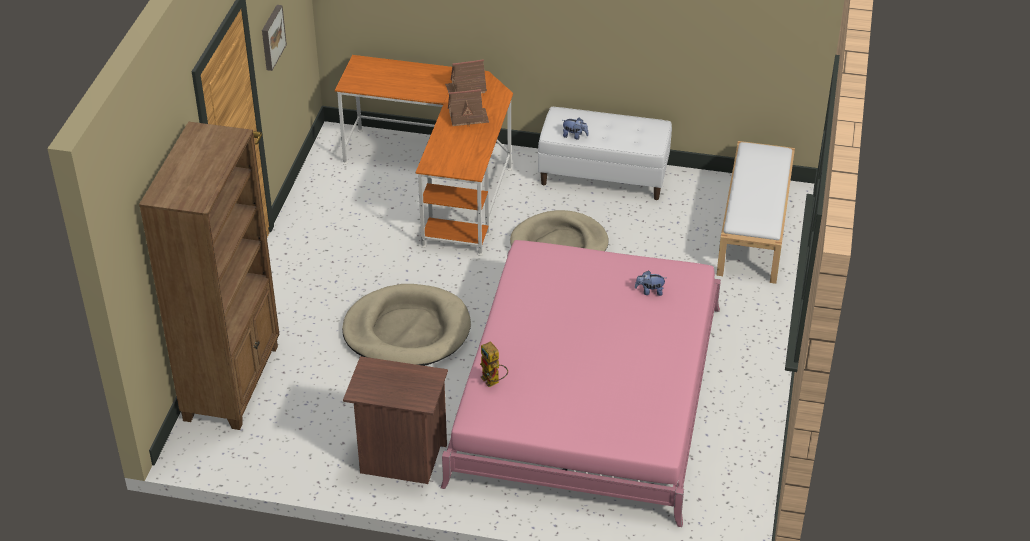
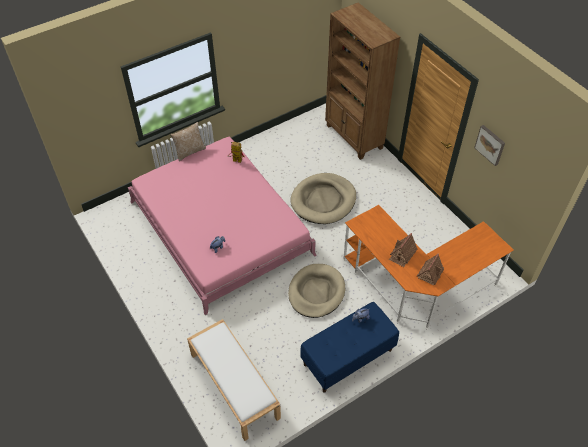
camera: 135 degrees right, 10 degrees up
brown nightstand [343,356,448,484] -> none
white bench [538,107,672,200] -> blue bench [300,302,399,393]
none -> pillow [170,122,206,161]

